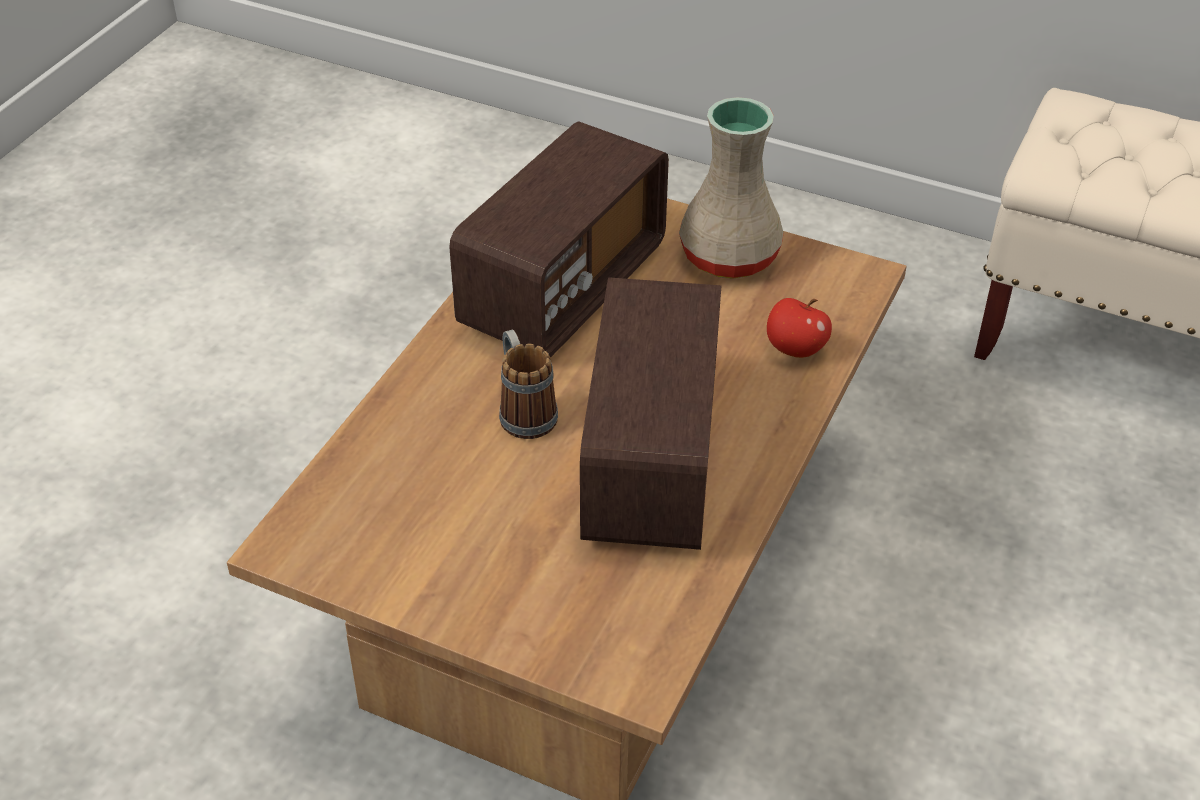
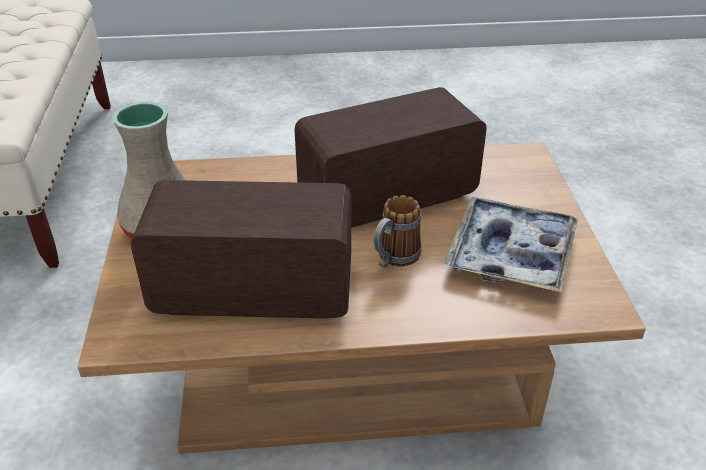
camera: 120 degrees left, 5 degrees down
apple [767,298,832,358] -> none
none -> tray [445,197,578,292]

